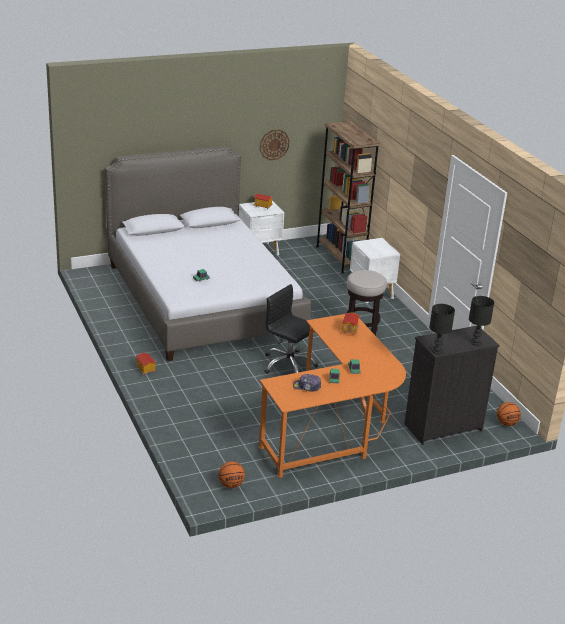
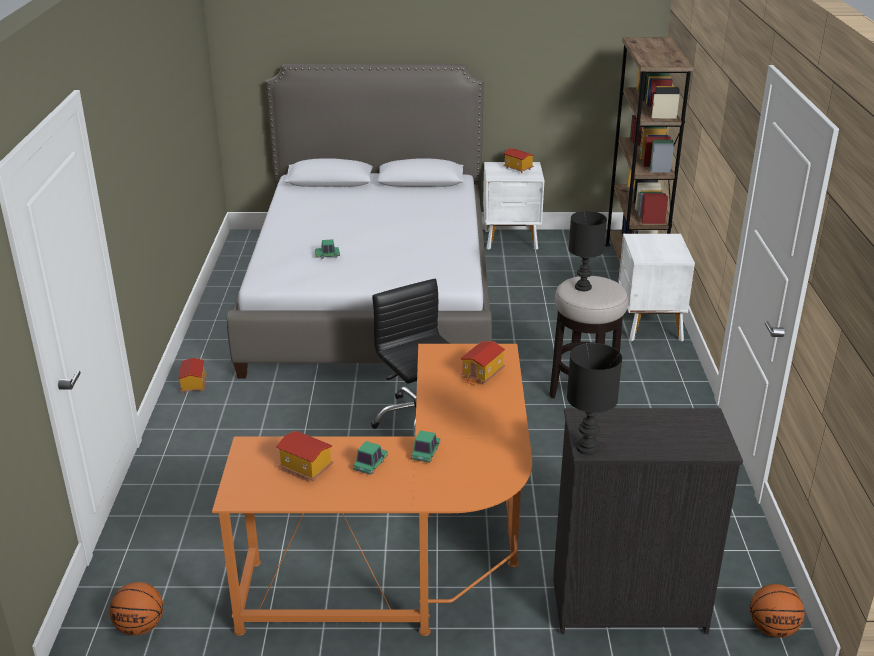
camera: 25 degrees right, 0 degrees up
wall clock [260,130,290,160] -> none
cap [293,374,321,391] -> toy house [276,431,333,481]
black table lamp [469,296,494,346] -> black table lamp moved to [569,211,607,291]

